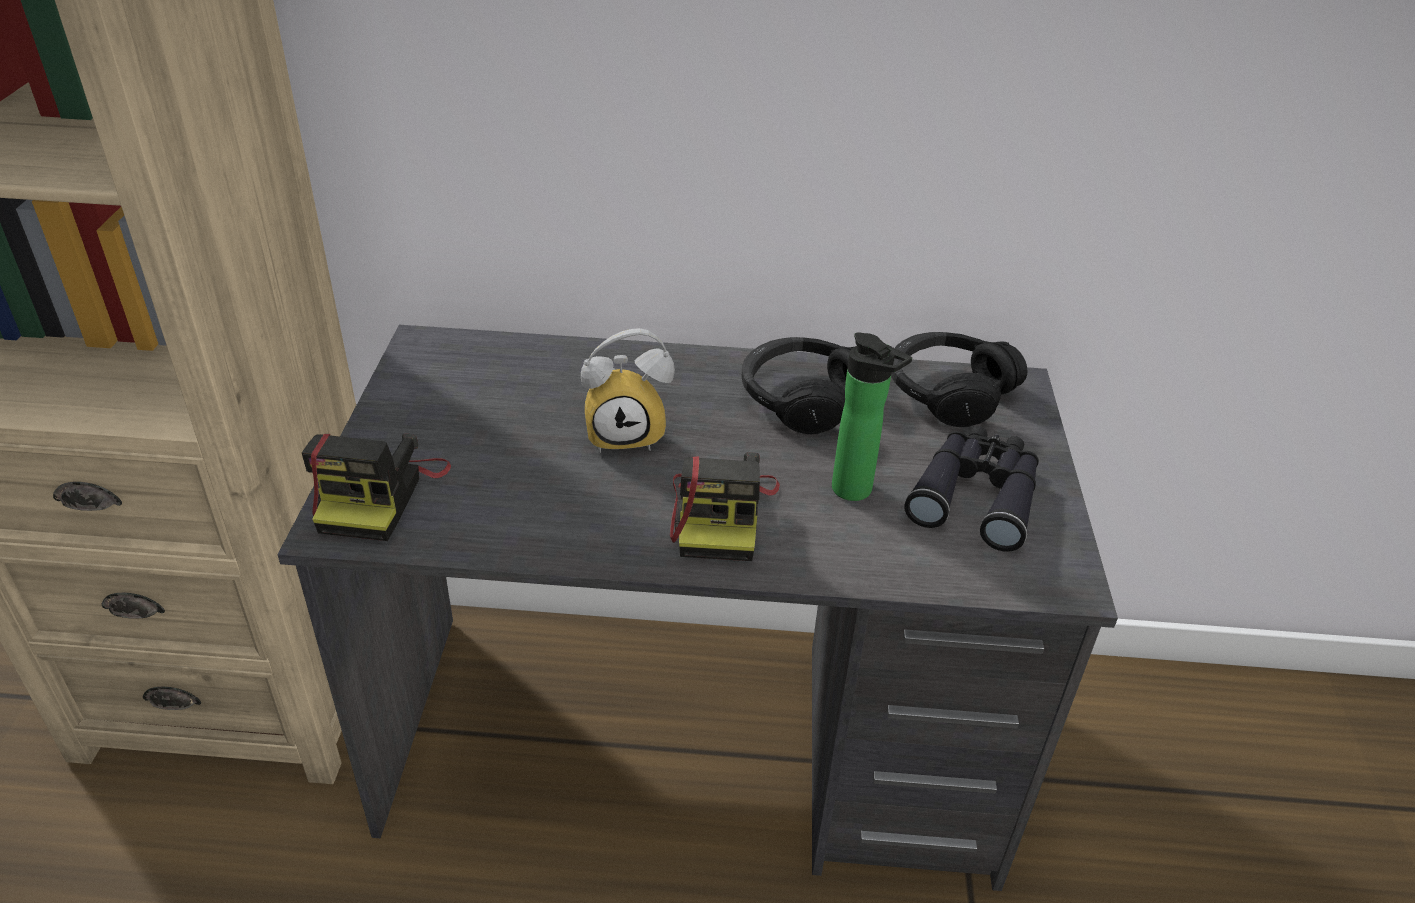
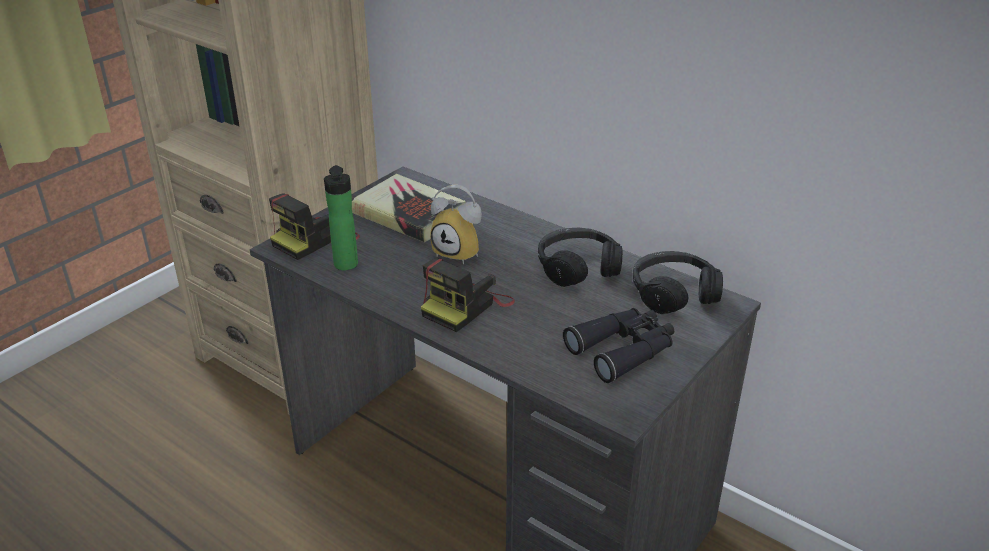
camera: 35 degrees right, 5 degrees down
bottle [832,332,912,501] -> bottle moved to [324,165,358,270]
none -> book [352,174,466,242]

